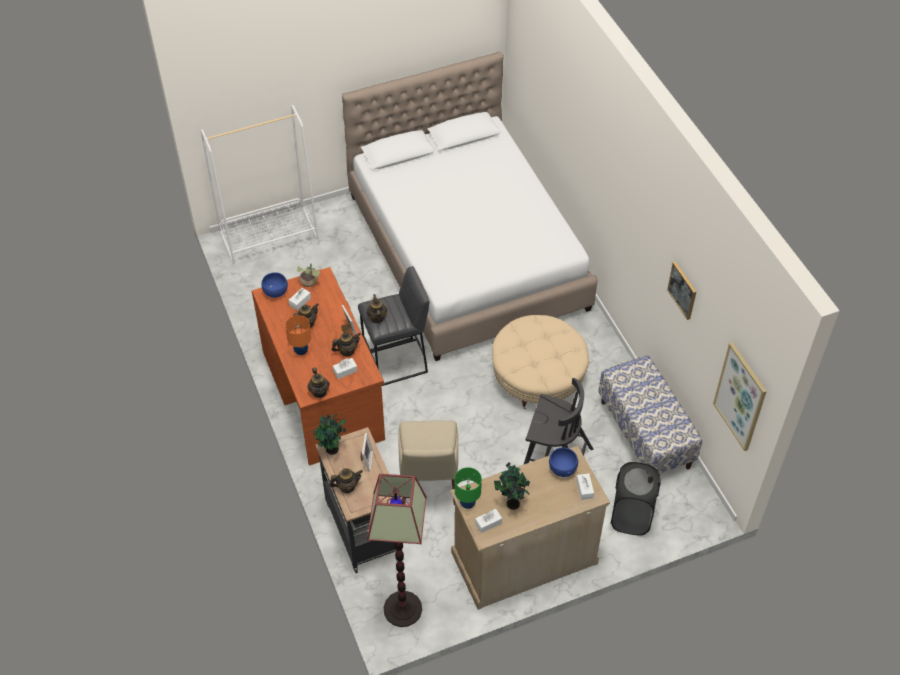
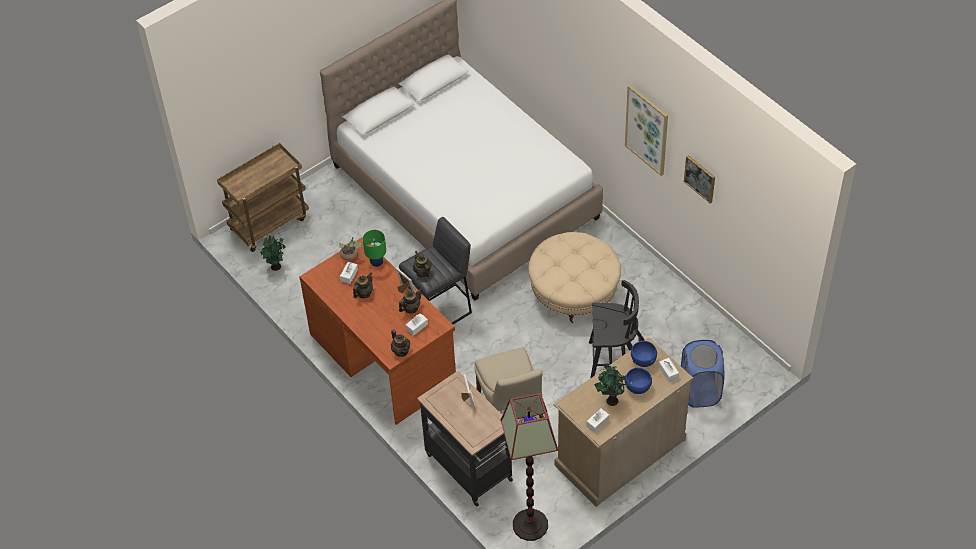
camera: 15 degrees left, 0 degrees up
white clothes rack [201,105,318,264] -> brown cart [217,143,309,252]
blue bowl [261,272,288,298] -> blue bowl moved to [625,368,652,394]
orange table lamp [285,315,311,355] -> none
potted plant [313,413,346,455] -> potted plant moved to [260,236,285,271]
teapot [329,468,363,493] -> none
green table lamp [455,467,482,509] -> green table lamp moved to [363,230,386,267]
bench [598,355,702,474] -> none
black laundry basket [611,462,661,536] -> blue laundry basket [681,340,724,408]
picture [713,342,767,451] -> picture moved to [625,85,668,176]

